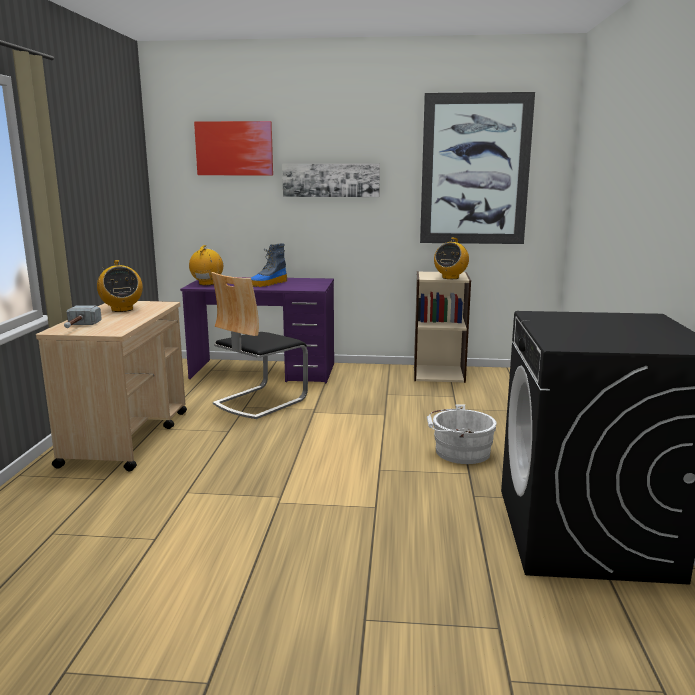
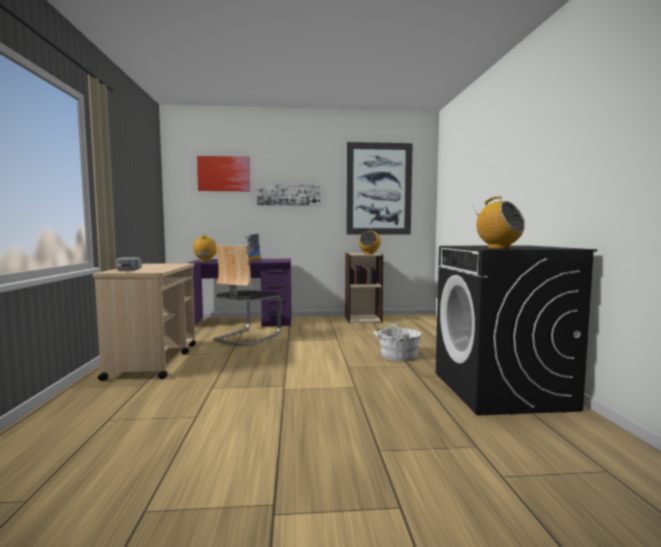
camera: 10 degrees left, 10 degrees down
radio [97,260,143,312] -> radio moved to [473,196,525,249]

